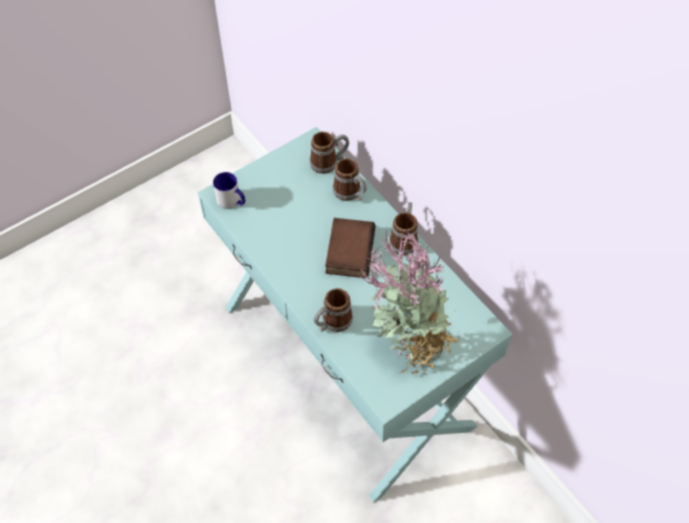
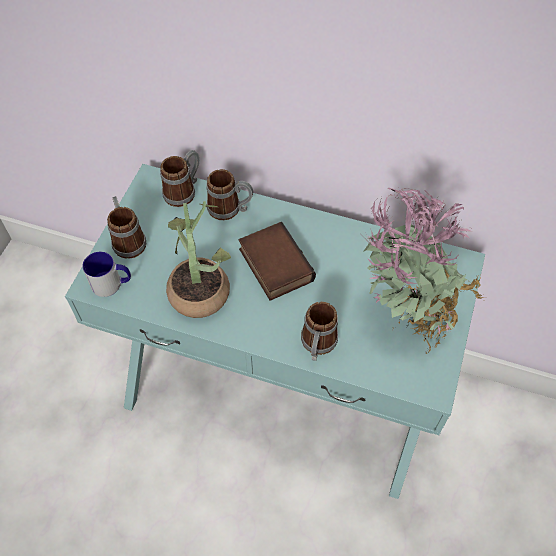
camera: 35 degrees left, 0 degrees up
mug [389,202,418,255] -> mug moved to [107,196,146,259]
none -> potted plant [166,201,231,318]

